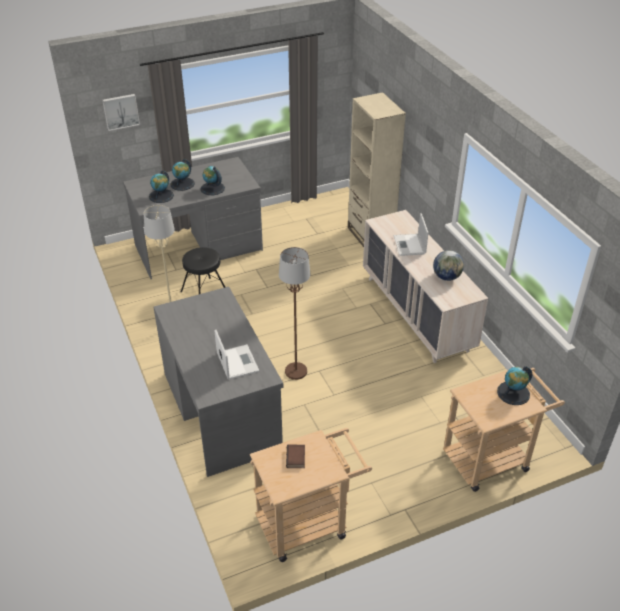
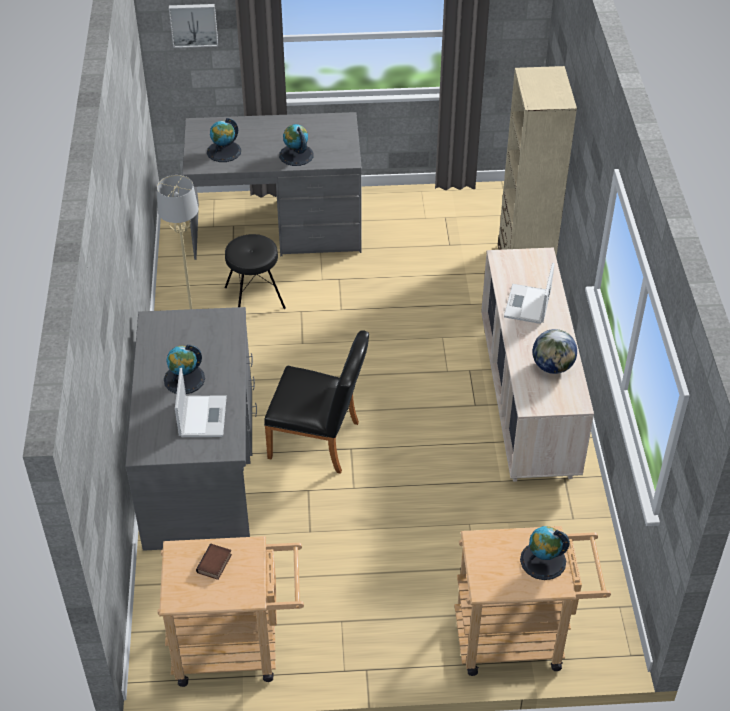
camera: 20 degrees right, 5 degrees up
globe [171,159,195,191] -> globe moved to [164,344,205,394]
brown floor lamp [279,247,310,380] -> black chair [264,331,369,474]

